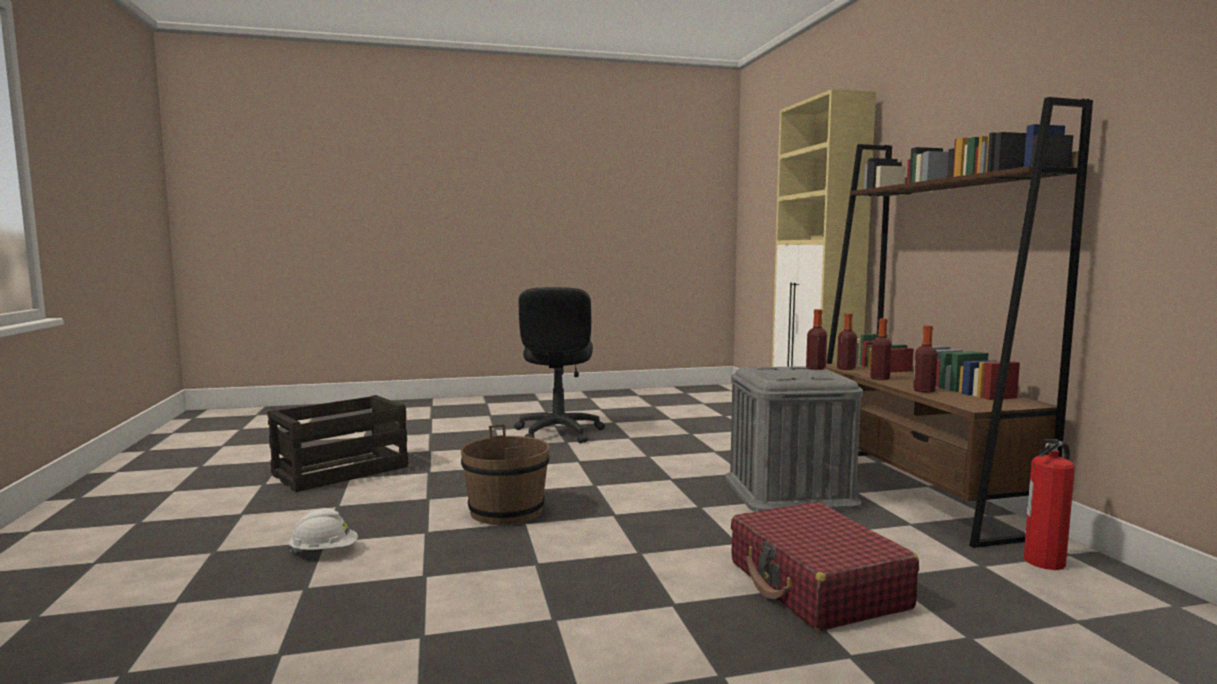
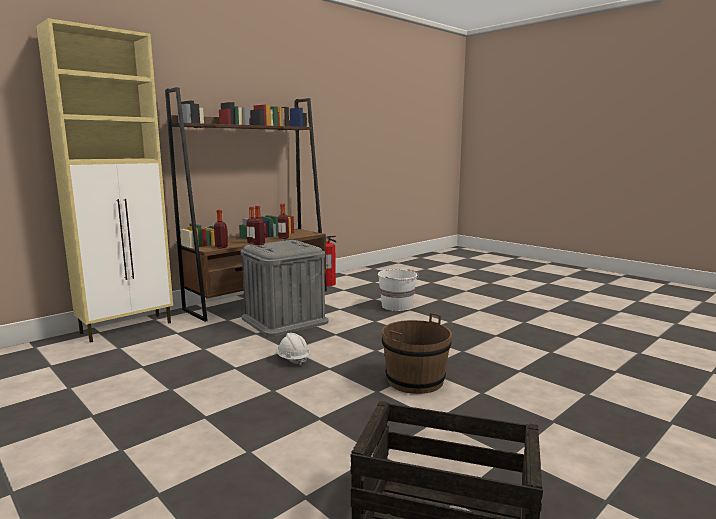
camera: 120 degrees left, 5 degrees up
white hard hat [288,508,358,554] -> white hard hat moved to [276,333,310,366]
black office chair [514,287,605,443] -> none
red suitcase [731,502,919,631] -> white bucket [378,269,419,311]

